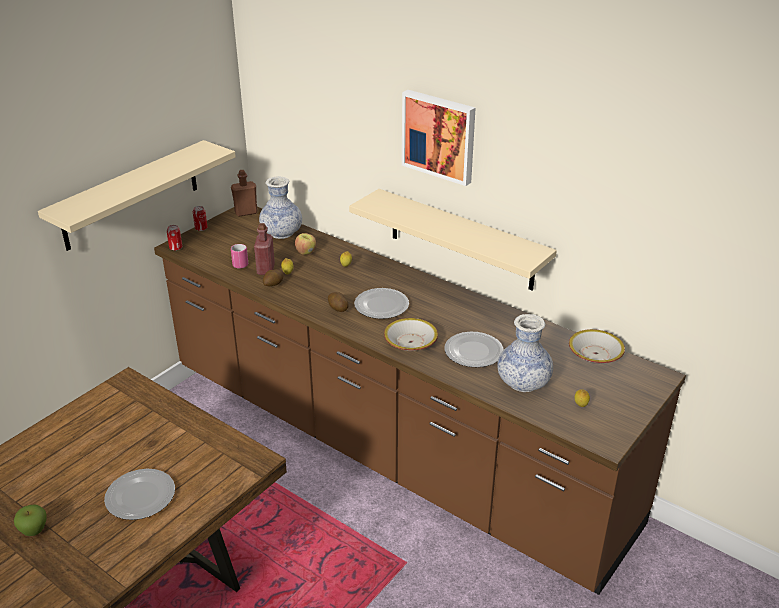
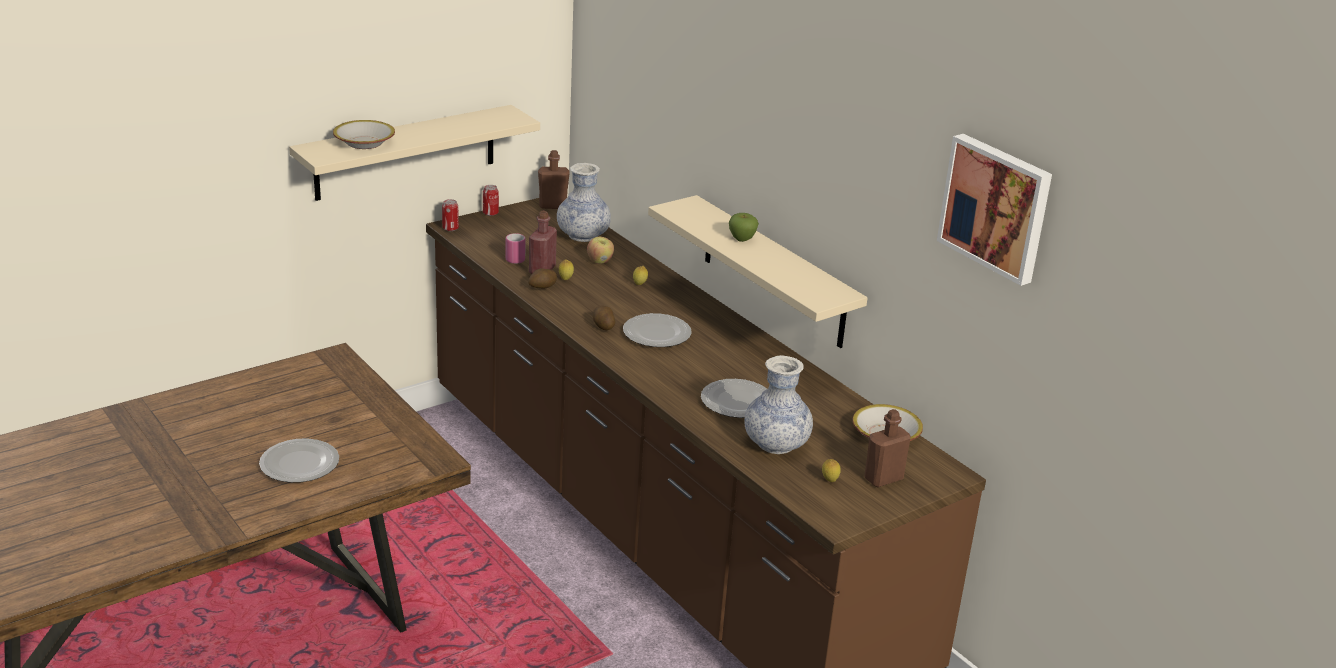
camera: 15 degrees right, 5 degrees down
apple [14,504,47,536] -> apple moved to [729,213,759,242]
bowl [384,318,438,351] -> bowl moved to [333,120,395,149]
picture [402,90,476,186] -> picture moved to [937,134,1052,286]
none -> brown bottle [864,409,911,487]

